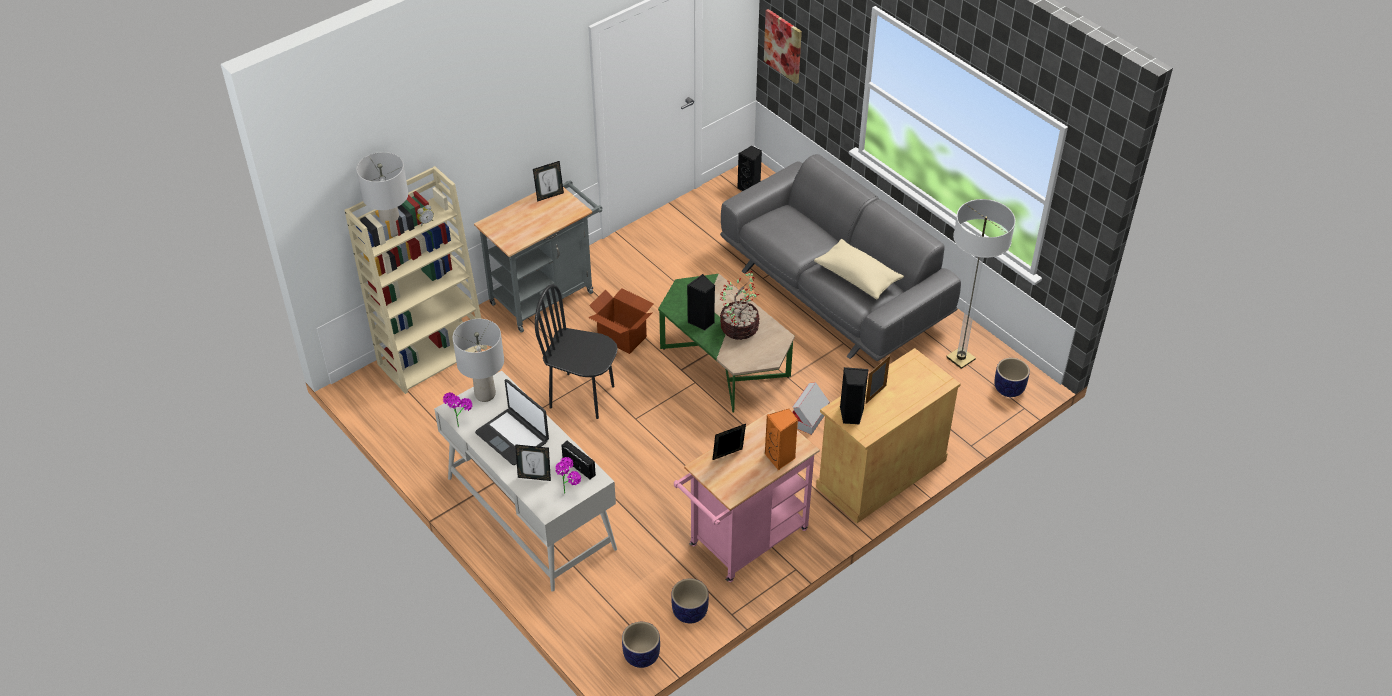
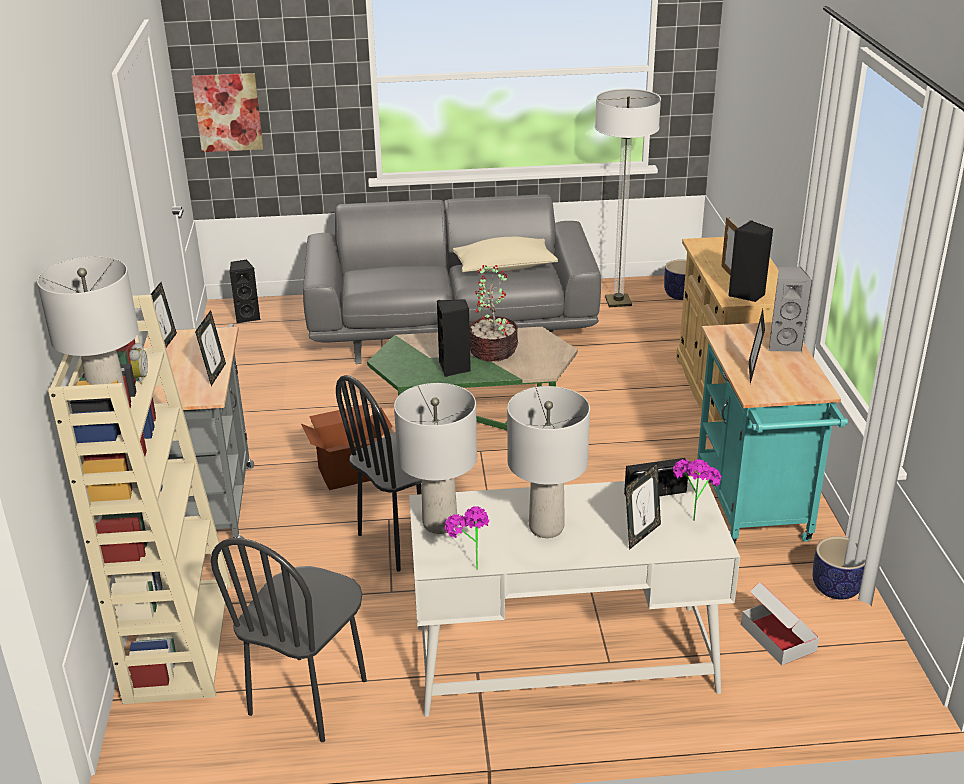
camera: 55 degrees left, 15 degrees down
laptop [475,379,549,465] -> grey table lamp [507,386,590,538]
planter [622,622,660,668] -> none
pink cart [674,410,820,582] -> turquoise cart [697,322,848,544]
orange speaker [765,409,798,470] -> grey speaker [769,267,813,352]
cardboard box [792,382,830,435] -> cardboard box moved to [741,582,819,666]
none -> picture frame [195,310,226,386]
none -> black chair [211,538,367,742]

